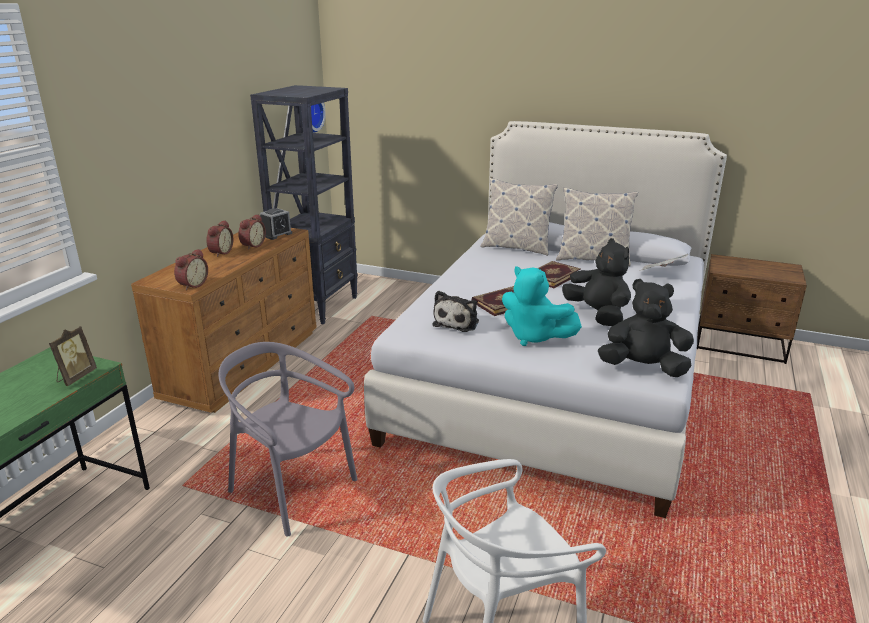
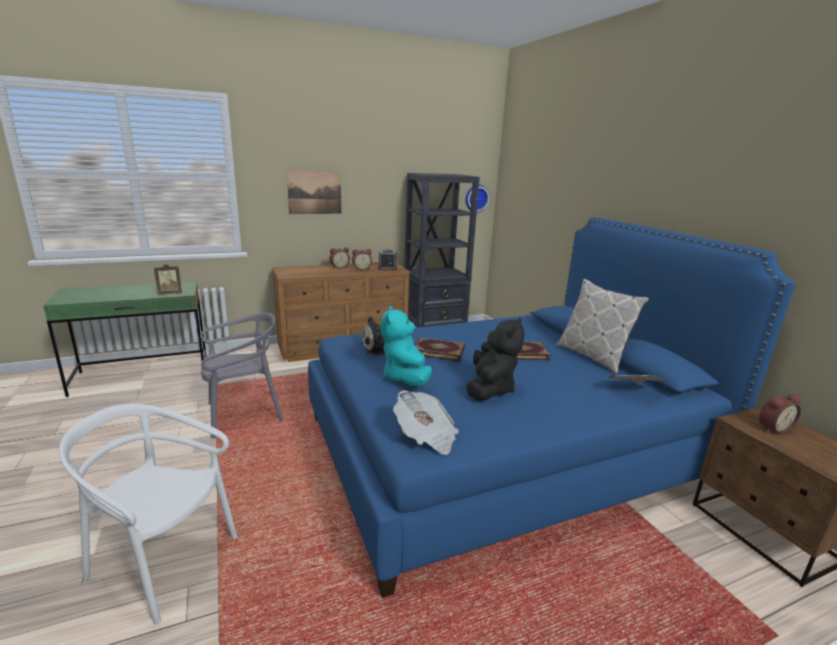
camera: 45 degrees right, 5 degrees down
alarm clock [174,249,208,290] -> alarm clock moved to [759,394,801,434]
grey chair [219,342,358,536] -> grey chair turned 75 degrees clockwise [200,313,284,439]
white bed [364,121,727,518] -> blue bed [308,217,796,598]
pillow [480,178,558,256] -> none
black plush toy [598,279,694,377] -> newspaper [393,390,459,455]
none -> picture [287,169,341,214]

